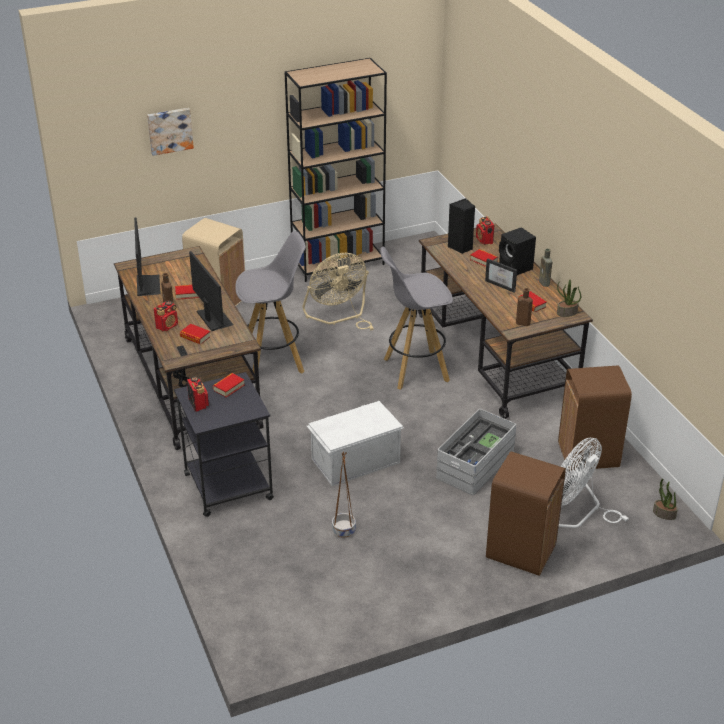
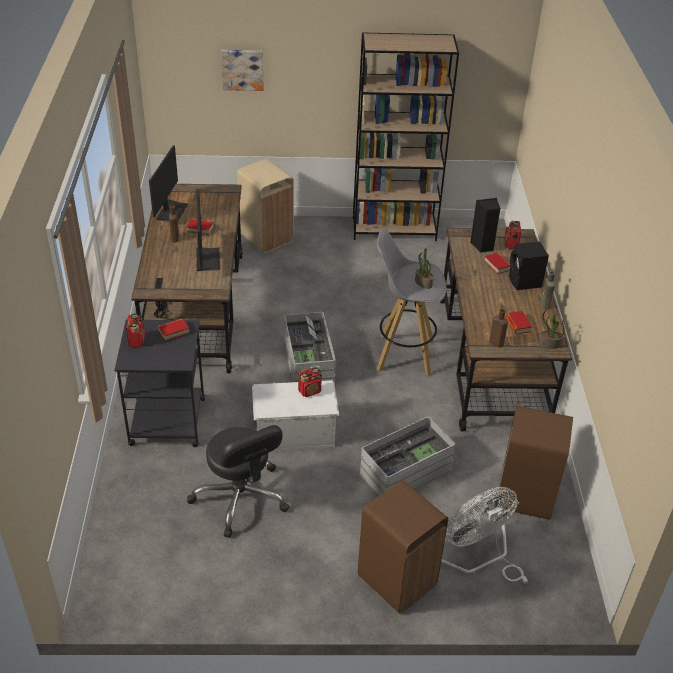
camera: 20 degrees right, 5 degrees up
radio [154,301,178,331] -> radio moved to [298,367,322,397]
book [180,324,211,345] -> none
grey stool [235,231,306,374] -> none
beige fan [302,253,374,330] -> none
brown planter [332,452,356,537] -> black office chair [187,425,289,538]
picture frame [485,259,517,293] -> none
potted plant [653,479,678,520] -> potted plant moved to [415,248,434,289]
none -> grey storage box [284,312,336,385]

